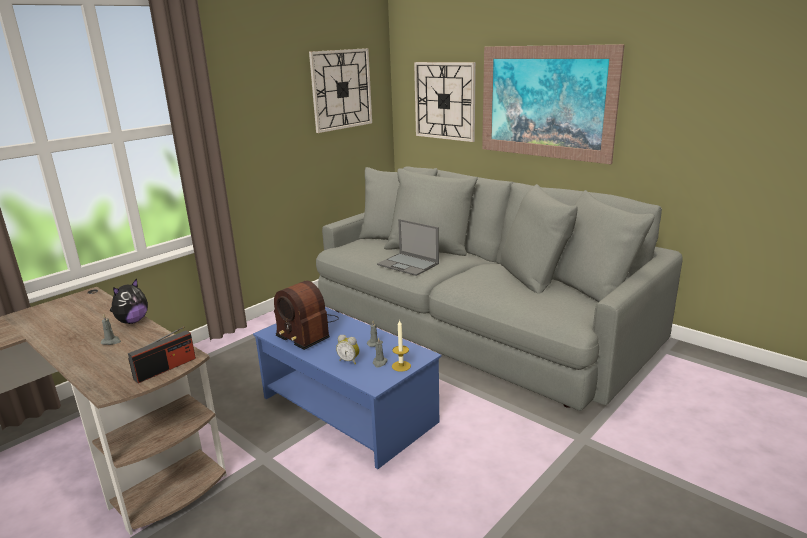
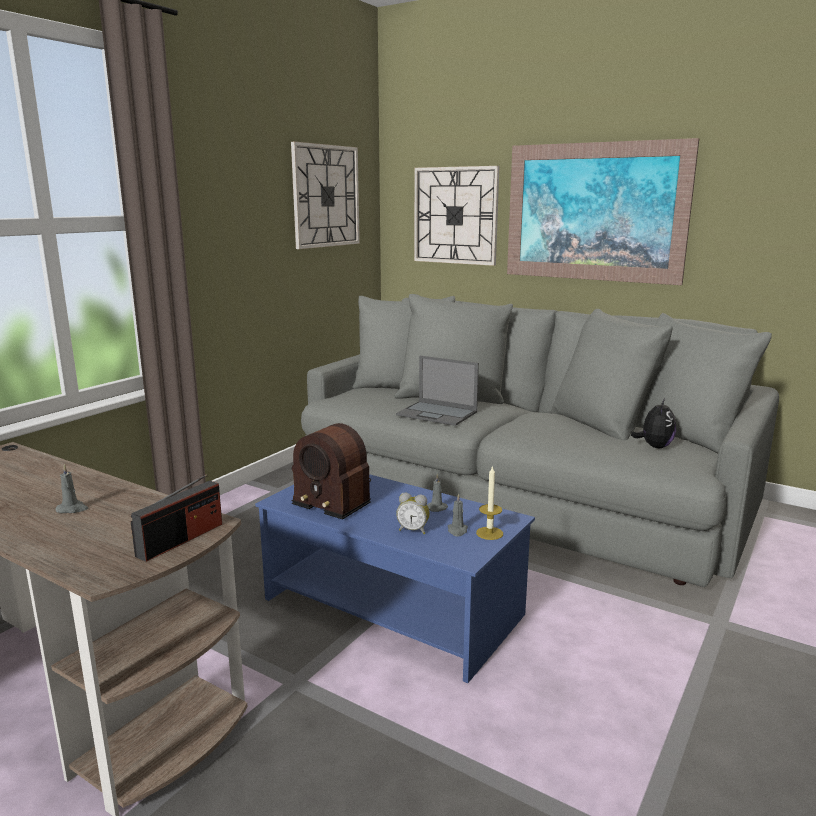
camera: 10 degrees left, 5 degrees down
plush toy [110,279,148,324] -> plush toy moved to [631,399,676,448]

